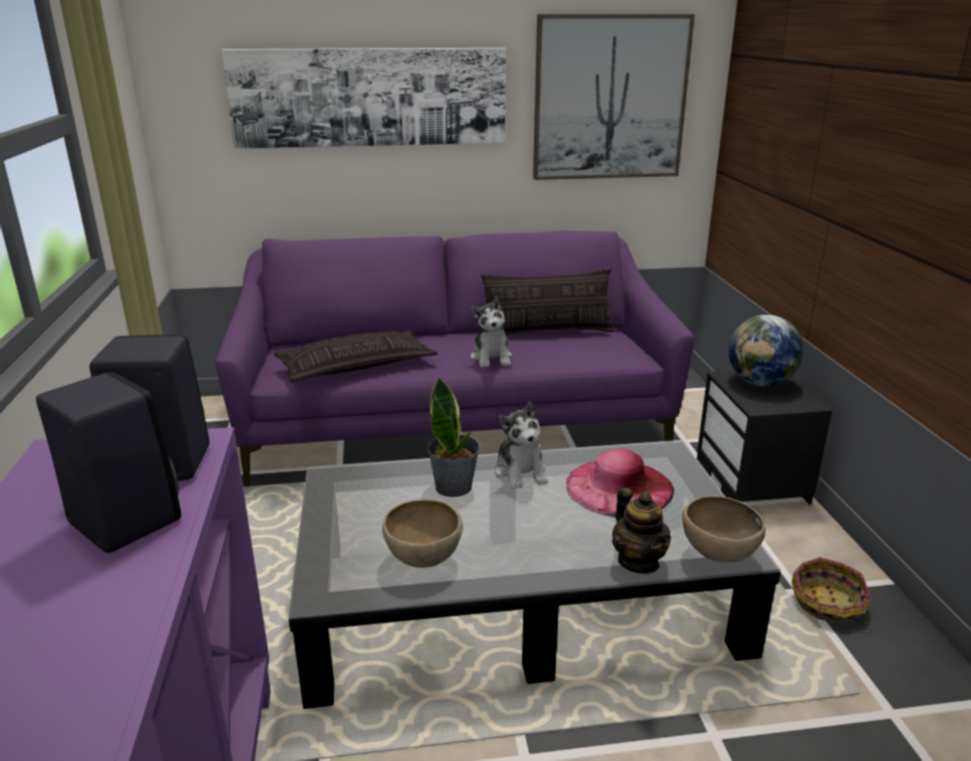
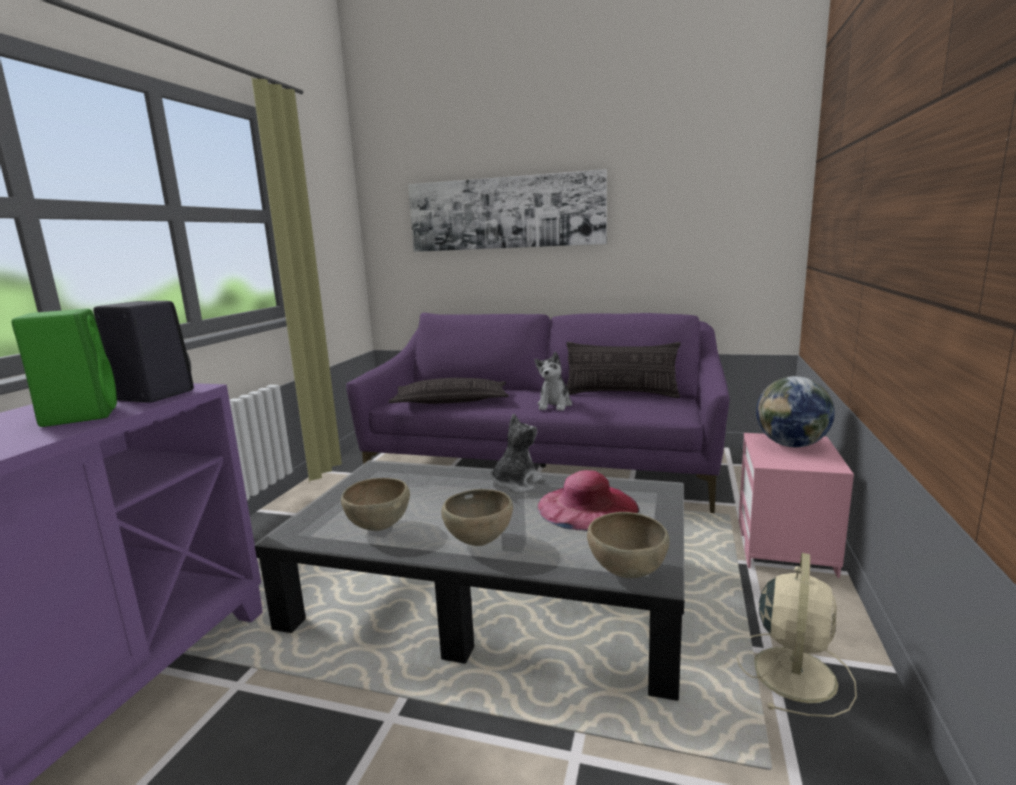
camera: 25 degrees right, 10 degrees down
black speaker [36,372,181,553] -> green speaker [11,309,117,427]
potted plant [427,377,480,497] -> none
plush toy [495,402,548,489] -> plush toy turned 150 degrees counterclockwise [491,414,542,493]
picture [533,14,695,180] -> none
teapot [612,488,671,574] -> none
black nightstand [697,370,832,505] -> pink nightstand [739,433,854,578]
basket [792,557,872,625] -> beige fan [737,553,857,717]
none -> brown bowl [441,489,513,546]

